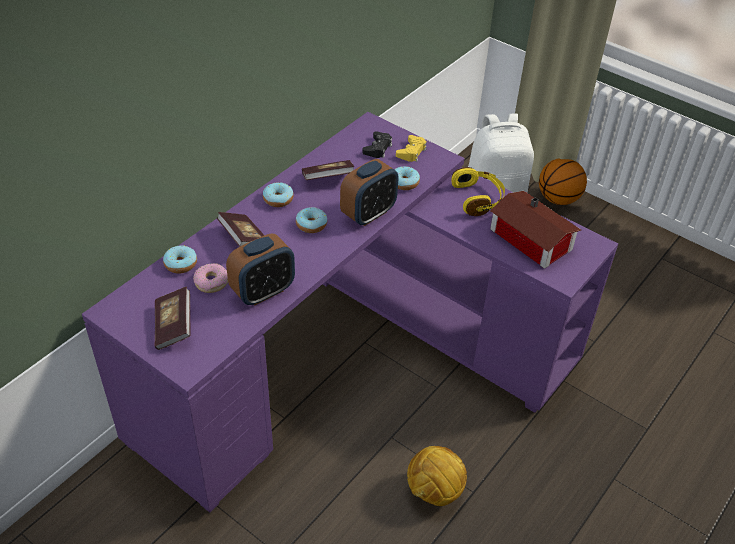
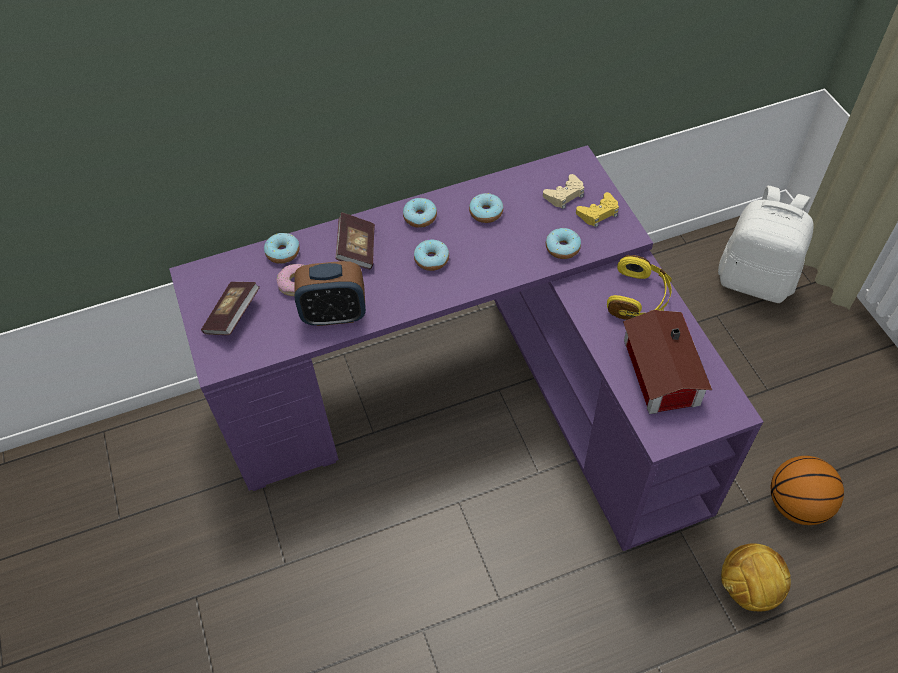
camera: 35 degrees right, 10 degrees up
book [302,160,354,180] -> donut [469,193,503,223]
alarm clock [340,159,398,226] -> none
black game controller [362,131,392,158] -> beige game controller [543,174,584,209]
football [407,446,467,506] -> football moved to [721,543,791,611]
basketball [539,158,587,205] -> basketball moved to [771,456,844,525]

